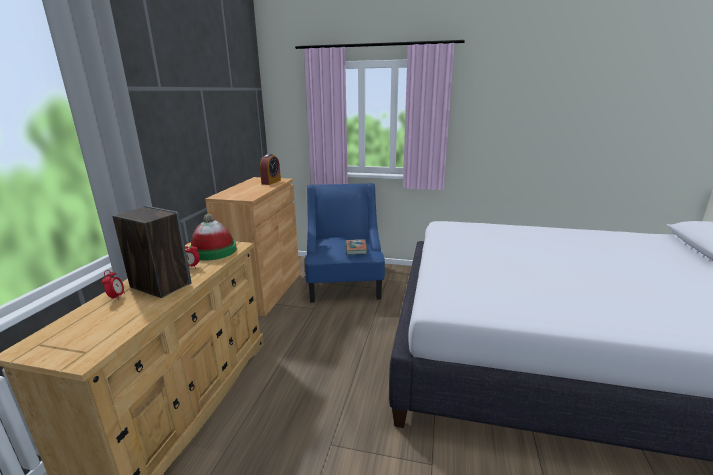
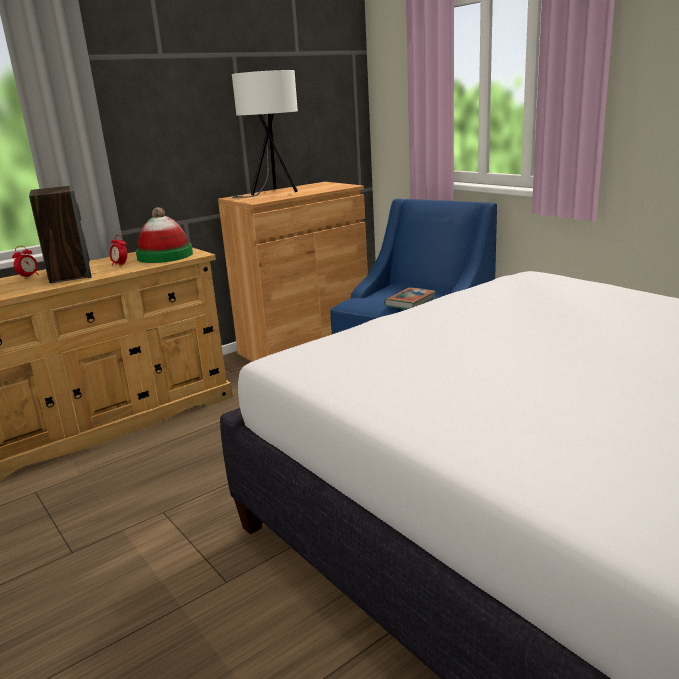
camera: 40 degrees right, 0 degrees up
alarm clock [260,154,281,185] -> none
none -> white table lamp [232,70,298,198]

